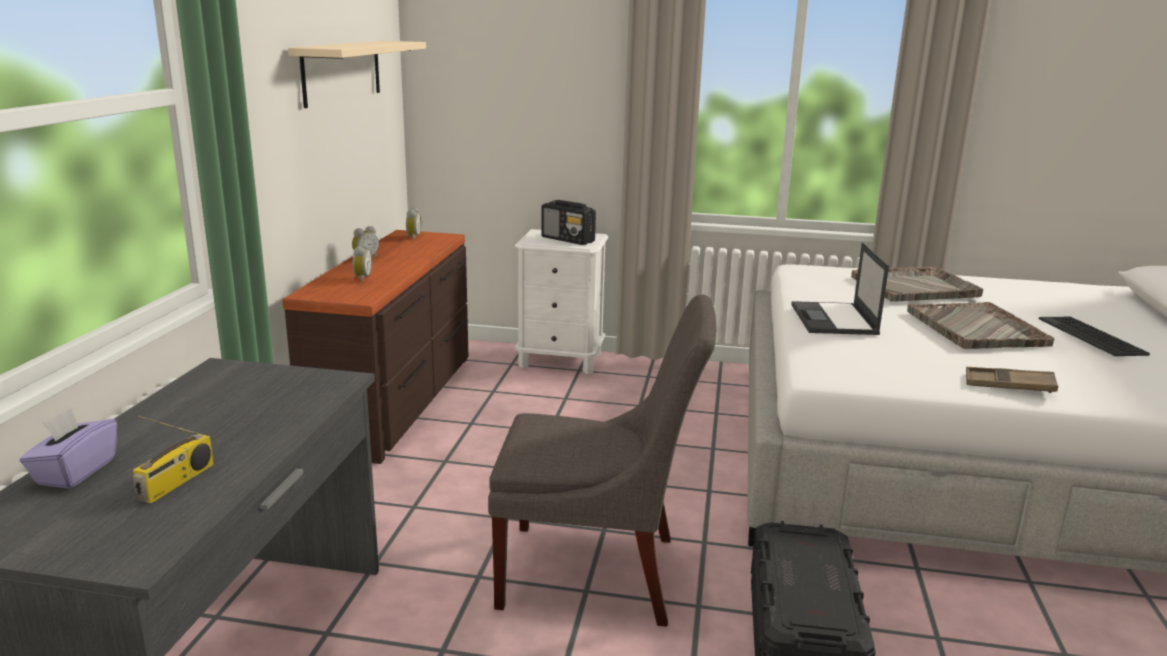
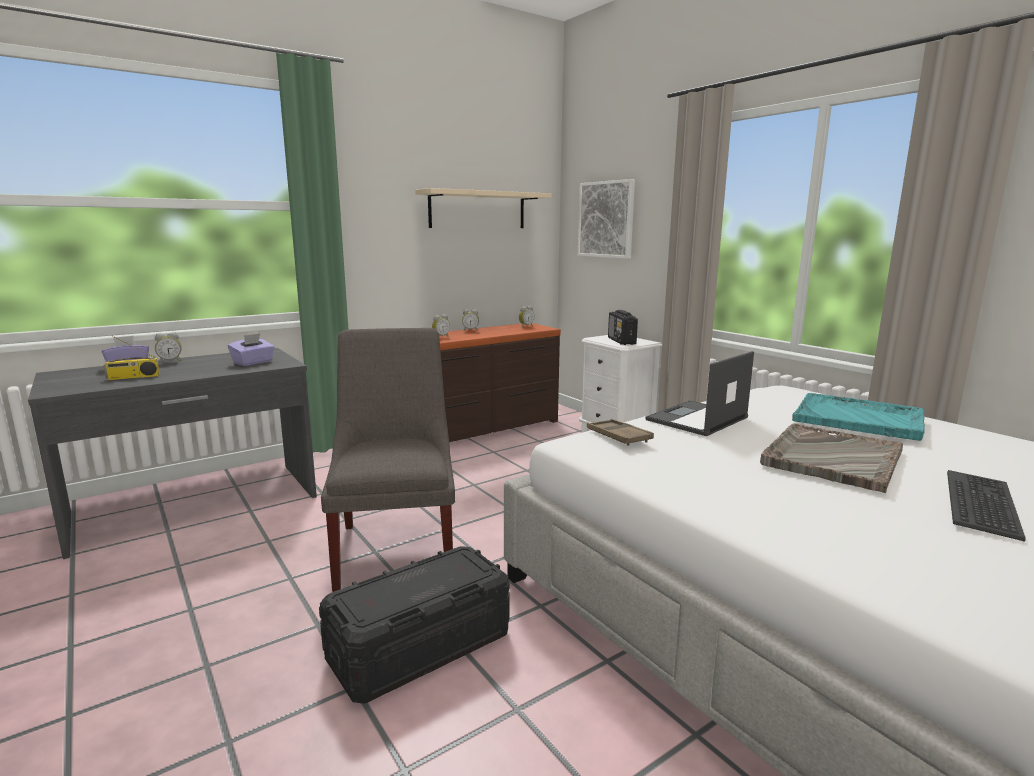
camera: 45 degrees right, 5 degrees down
grey chair [488,295,716,626] -> grey chair turned 150 degrees counterclockwise [321,328,455,592]
grey tray [851,267,983,302] -> turquoise tray [792,393,925,441]
brown tray [966,367,1058,393] -> brown tray moved to [587,419,654,446]
none -> alarm clock [155,332,182,363]
none -> purple tissue box [228,333,275,366]
none -> picture [578,179,635,259]

